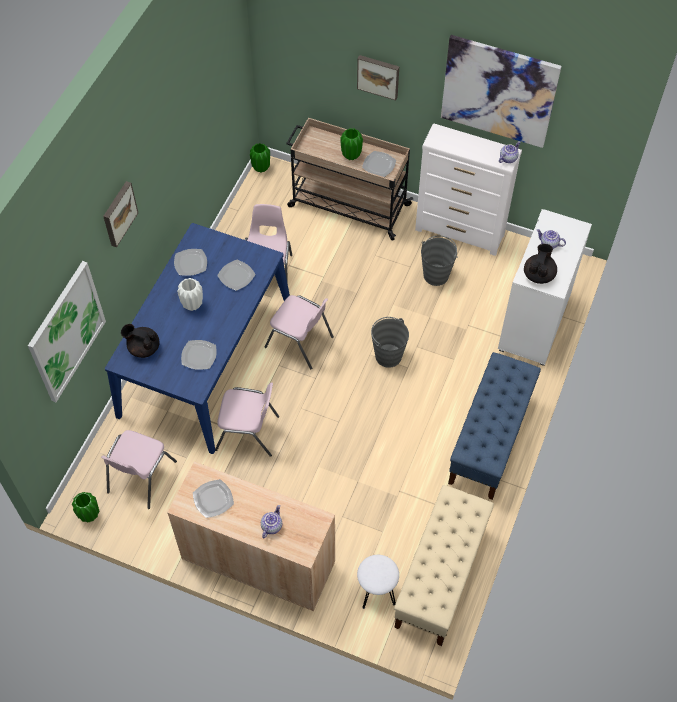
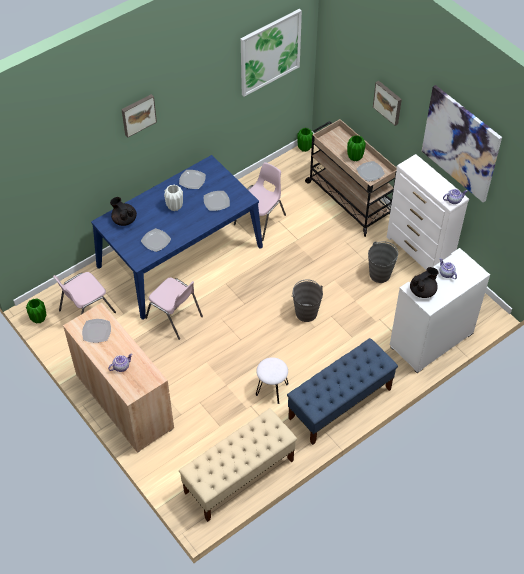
camera: 30 degrees right, 5 degrees down
picture [28,261,106,402] -> picture moved to [241,9,302,97]
pink chair [265,295,334,369] -> none
white stool [357,555,399,609] -> white stool moved to [256,357,288,404]

